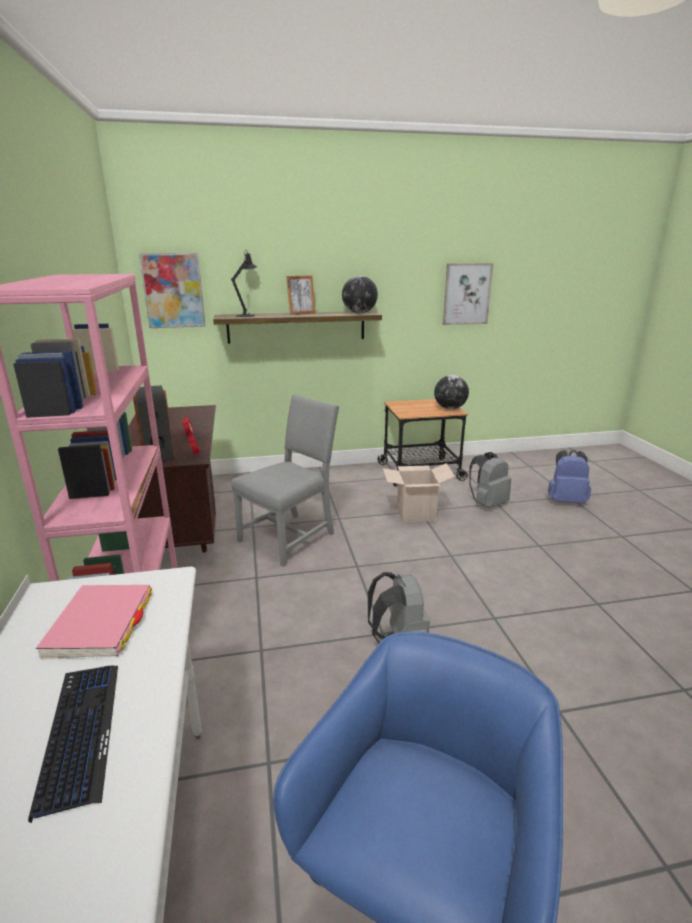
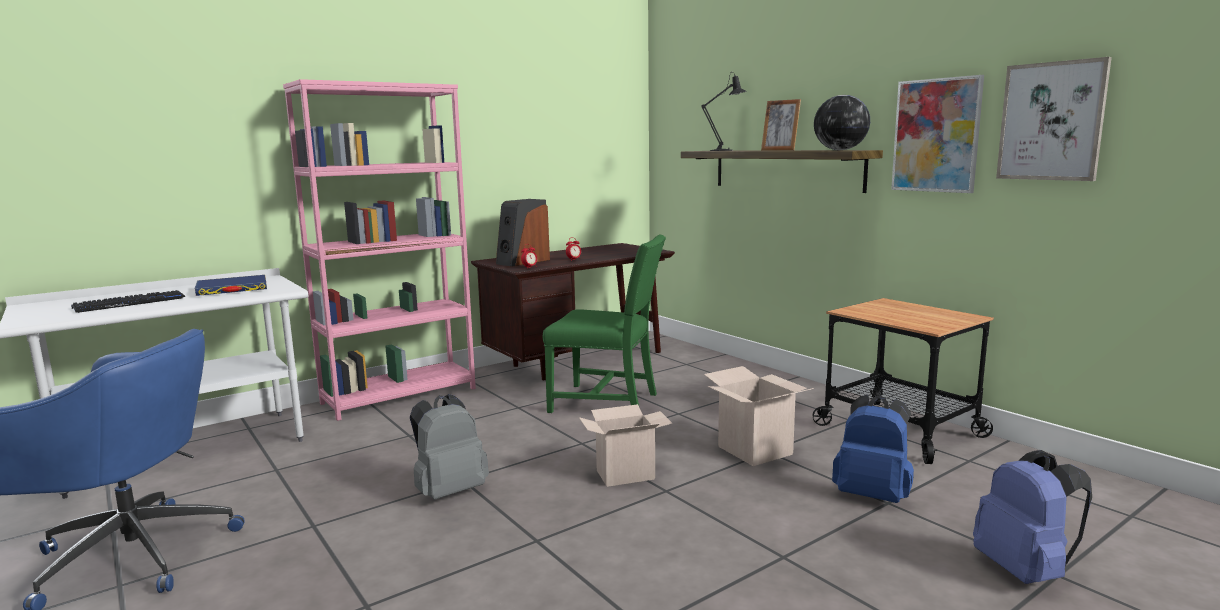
camera: 65 degrees right, 10 degrees down
pink book [36,585,152,659] -> blue book [194,275,267,296]
picture [139,253,205,328] -> picture moved to [891,75,984,193]
grey chair [231,394,339,567] -> green chair [543,235,666,413]
globe [434,375,469,409] -> none
grey backpack [469,452,511,508] -> blue backpack [832,395,914,503]
none -> cardboard box [579,404,672,487]

